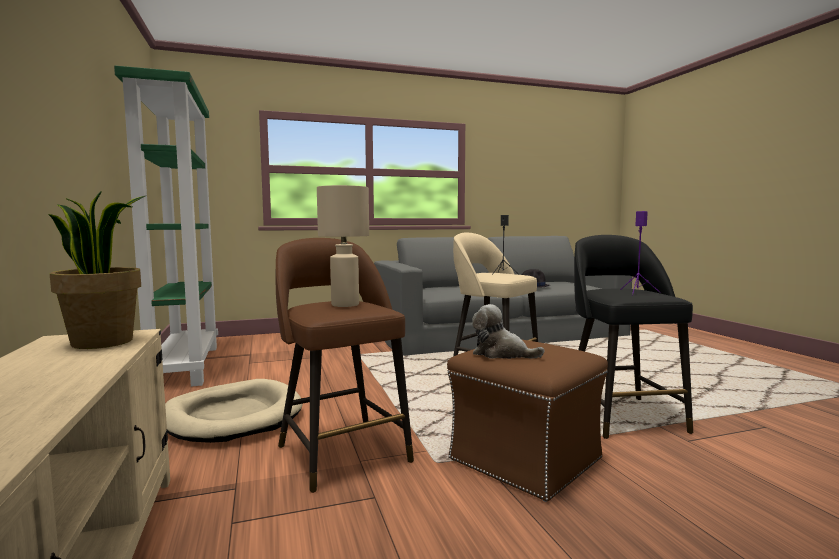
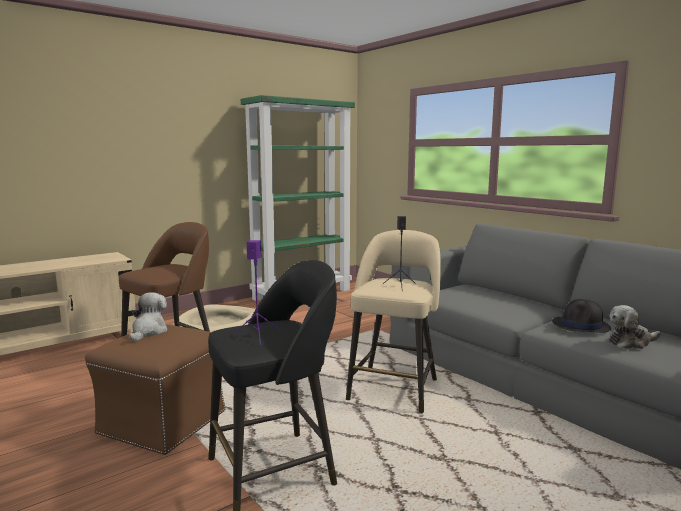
camera: 70 degrees right, 5 degrees up
potted plant [48,191,145,349] -> none
beige table lamp [317,185,369,307] -> none
none -> plush toy [608,305,661,349]

